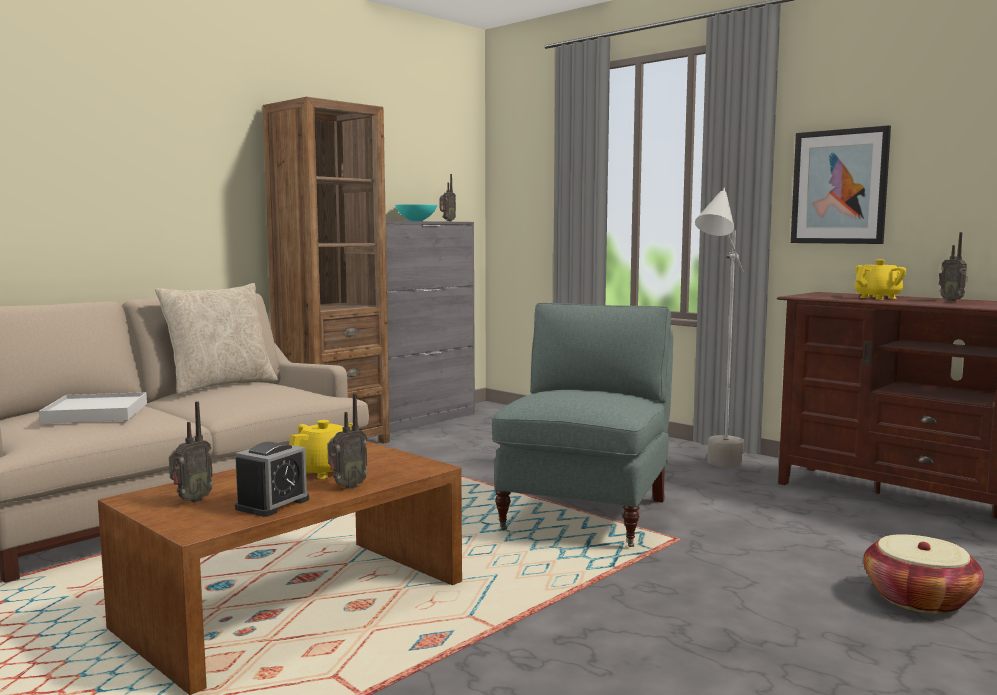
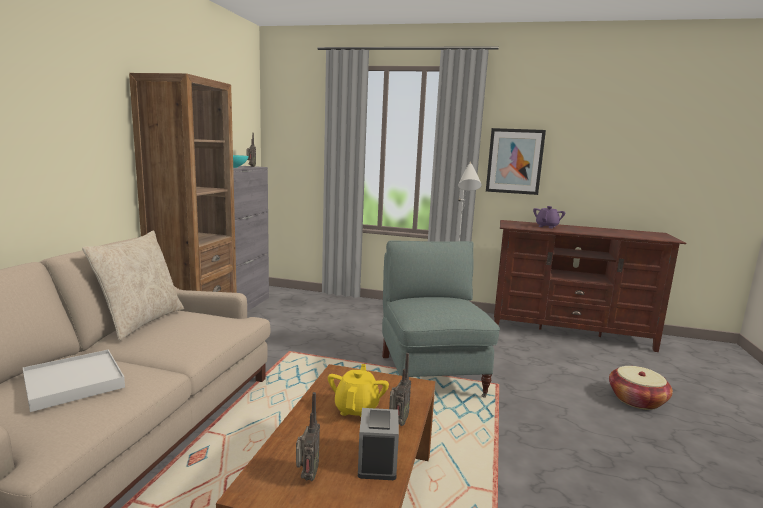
camera: 30 degrees left, 5 degrees up
yellow teapot [855,260,906,300] -> purple teapot [533,206,565,229]
radio [939,232,968,302] -> none

